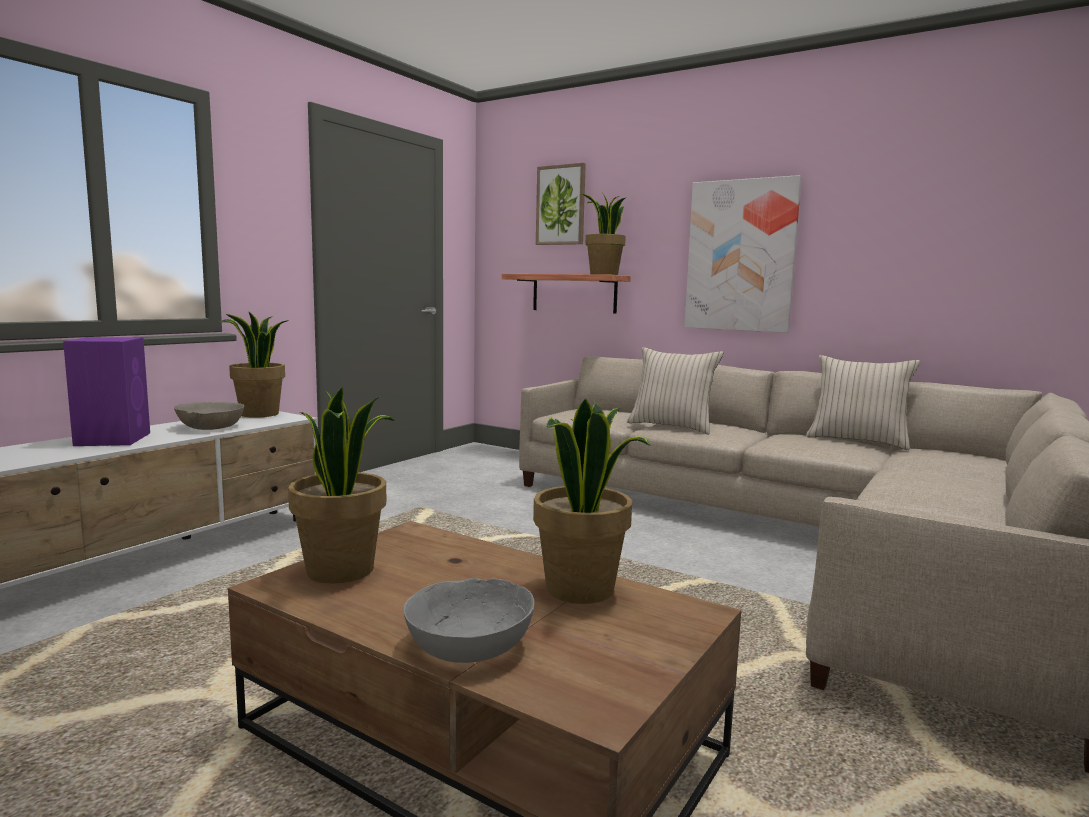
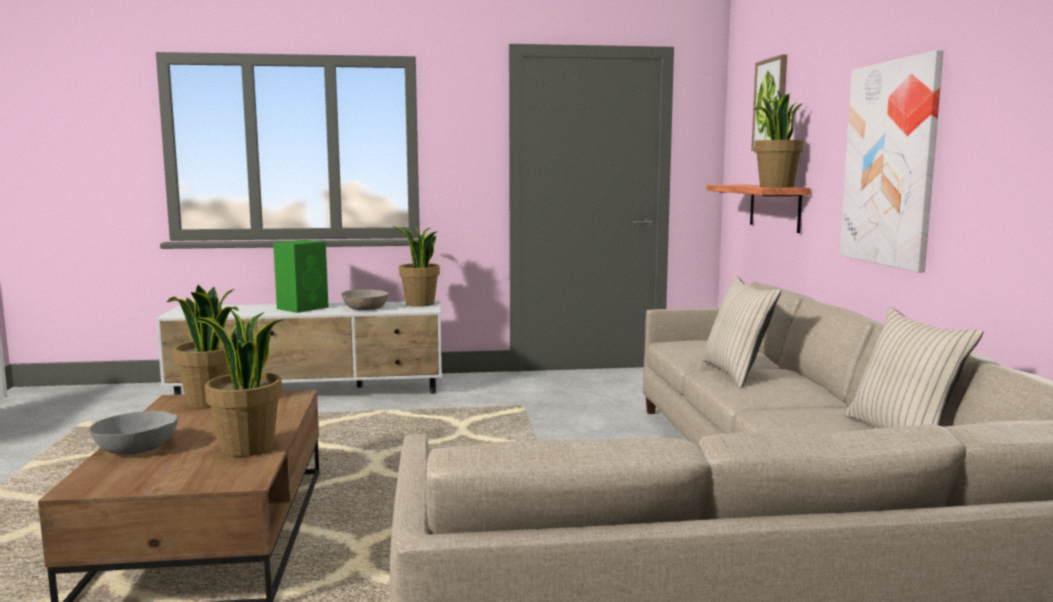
camera: 50 degrees right, 0 degrees up
purple speaker [63,337,150,446] -> green speaker [273,240,329,313]

